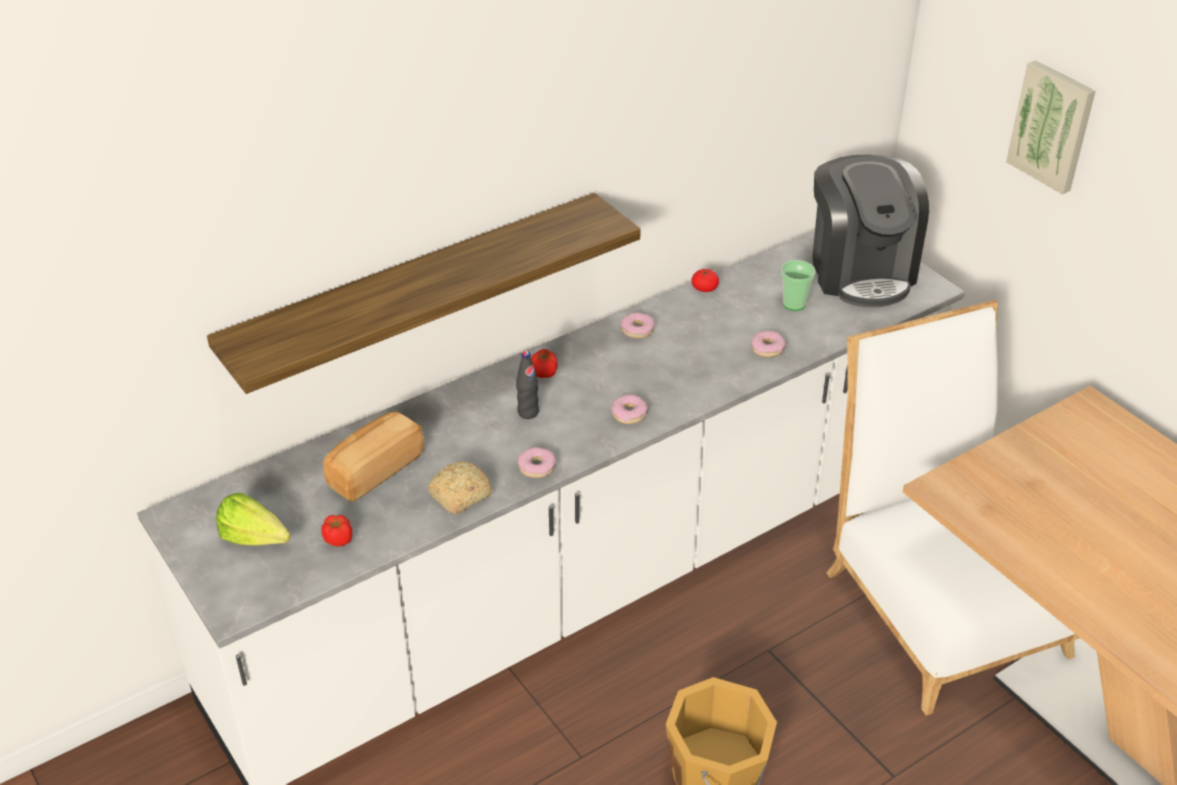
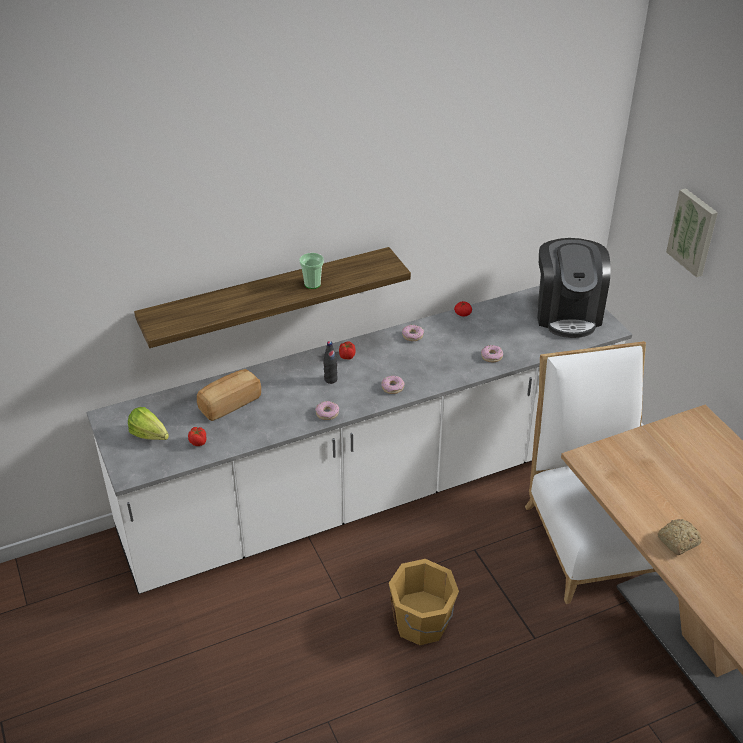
camera: 10 degrees right, 0 degrees up
bread [428,461,492,515] -> bread moved to [658,519,701,555]
cup [781,260,815,311] -> cup moved to [299,253,324,289]

